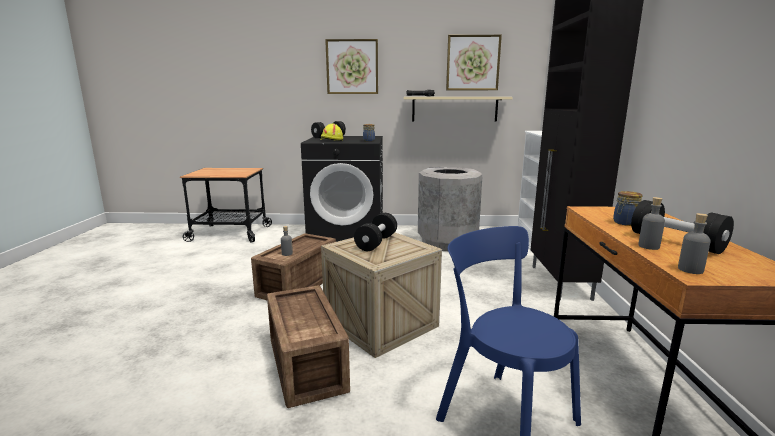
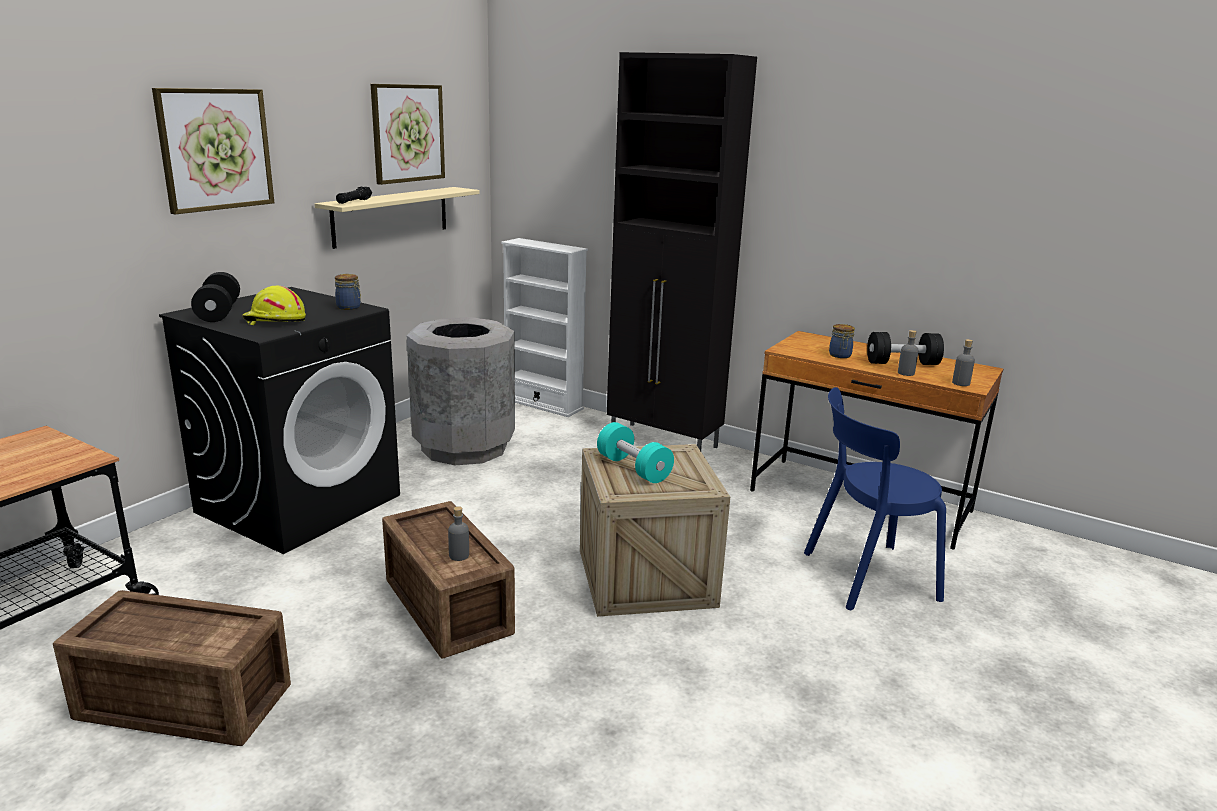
camera: 60 degrees left, 5 degrees up
crate [267,285,350,408] -> crate moved to [53,590,291,746]
black dumbbell [354,213,397,251] -> turquoise dumbbell [597,422,674,483]

